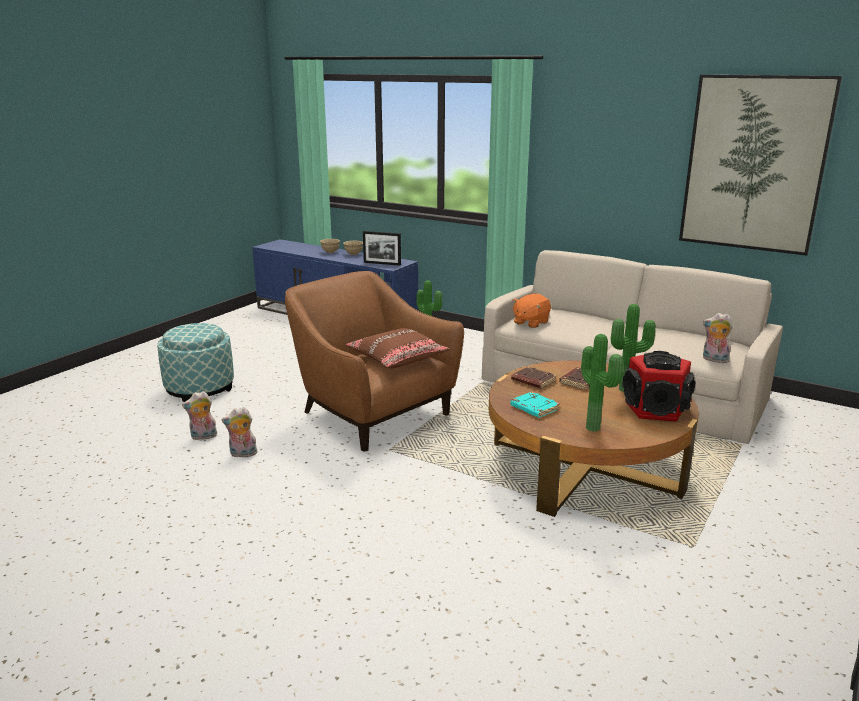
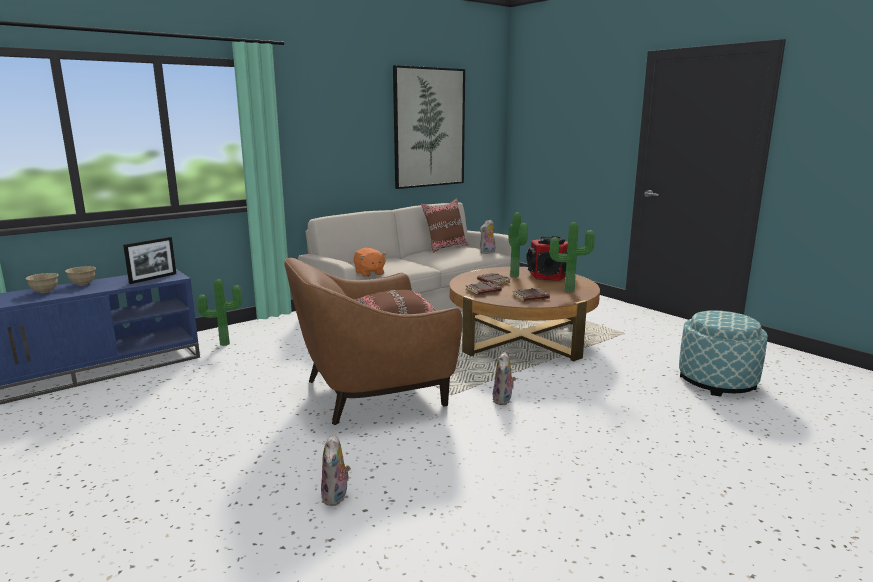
camera: 70 degrees left, 5 degrees down
ottoman [157,323,234,402] -> ottoman moved to [679,311,768,397]
plush toy [222,407,257,458] -> plush toy moved to [492,352,516,405]
turquoise book [510,391,560,418] -> brown book [513,288,550,302]
none -> brown pillow [421,199,468,253]

